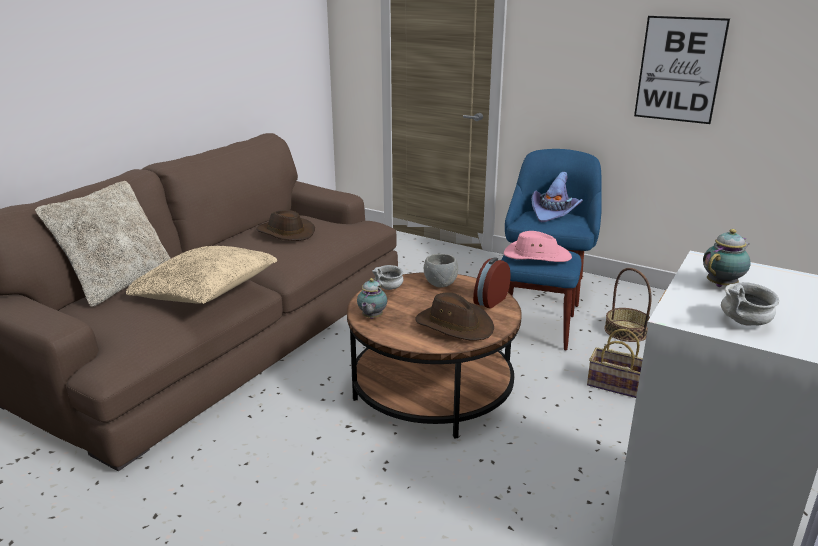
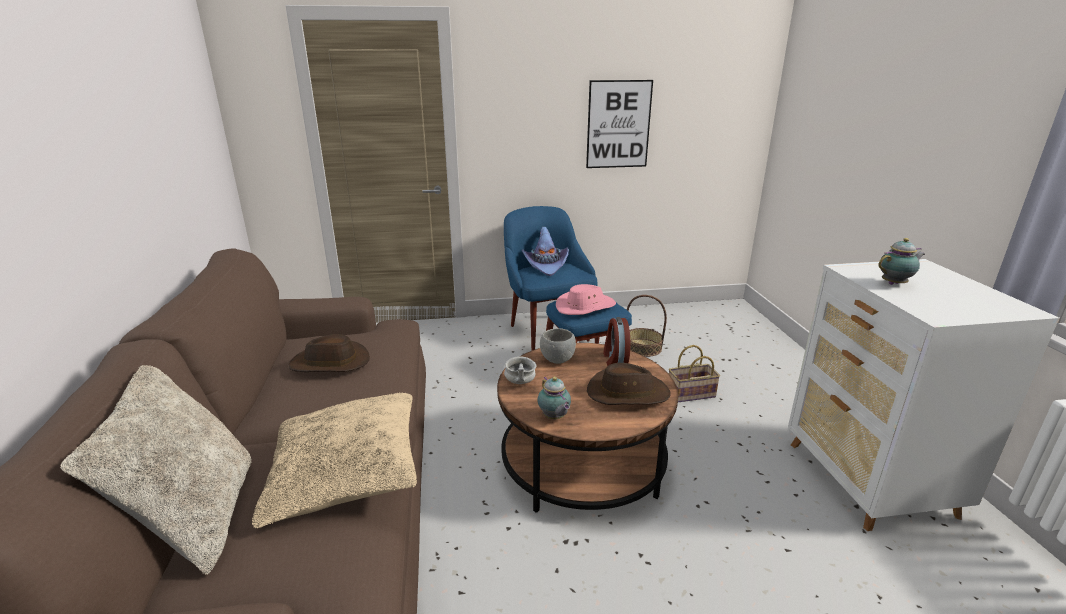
camera: 40 degrees left, 0 degrees up
teapot [703,229,751,287] -> teapot turned 60 degrees clockwise [878,238,925,285]
grey bowl [721,282,779,326] -> none

